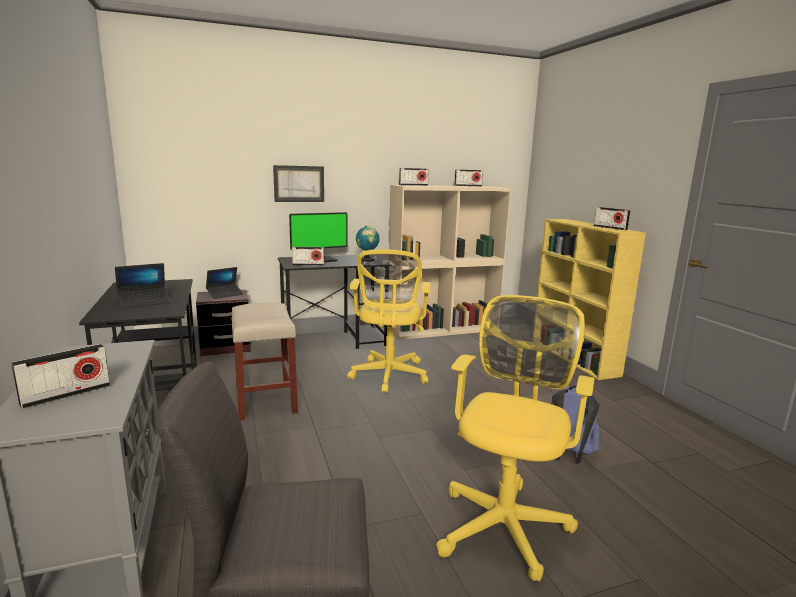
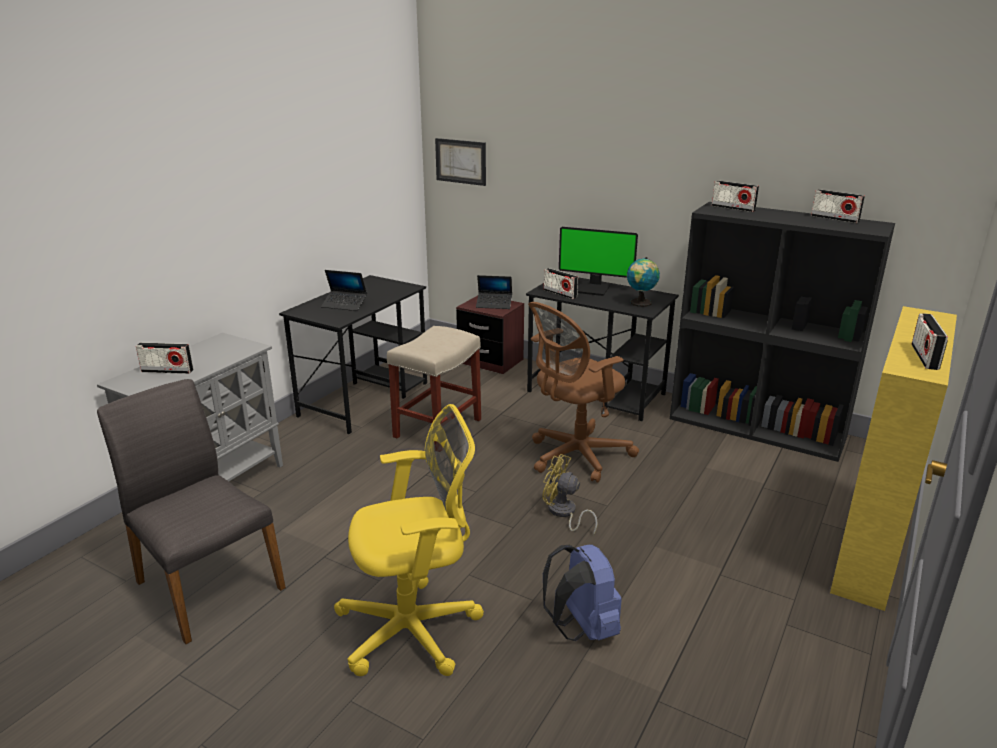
camera: 50 degrees right, 10 degrees up
picture [273,165,324,202] -> picture moved to [435,138,486,186]
yellow office chair [347,249,431,393] -> brown office chair [528,302,639,483]
beige bookcase [389,185,511,340] -> black bookcase [670,202,895,462]
none -> yellow fan [542,454,598,536]

